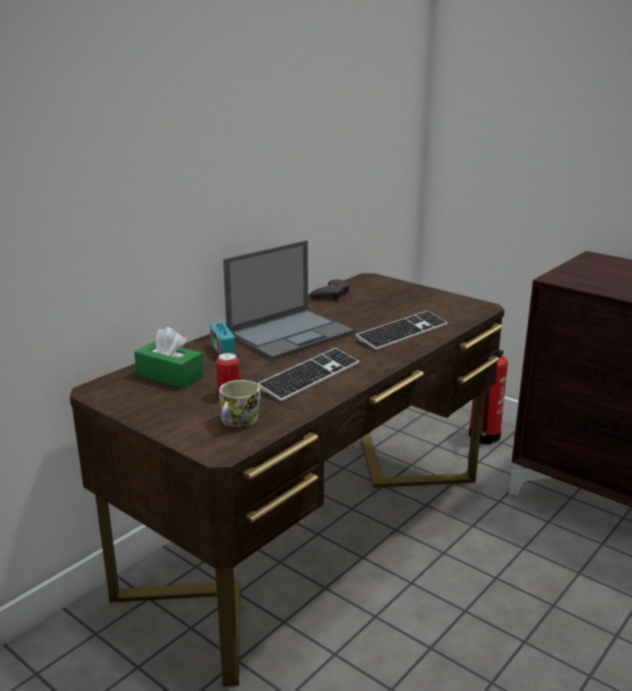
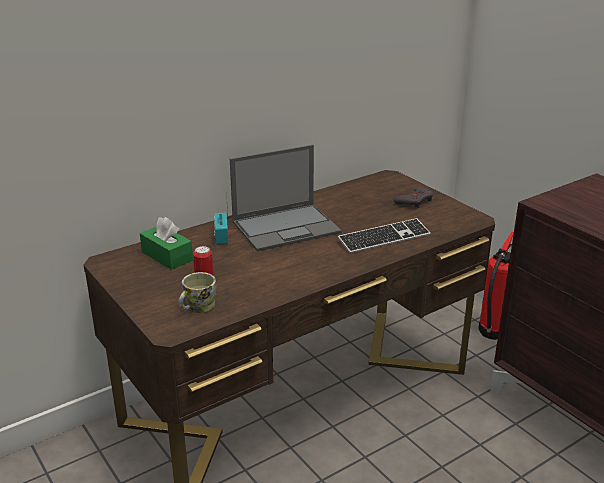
camera: 15 degrees right, 5 degrees up
keyboard [257,348,360,402] -> none
grey game controller [310,279,350,299] -> grey game controller moved to [394,187,433,208]

